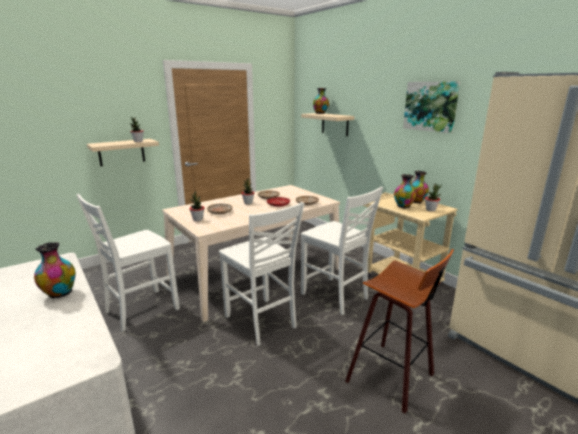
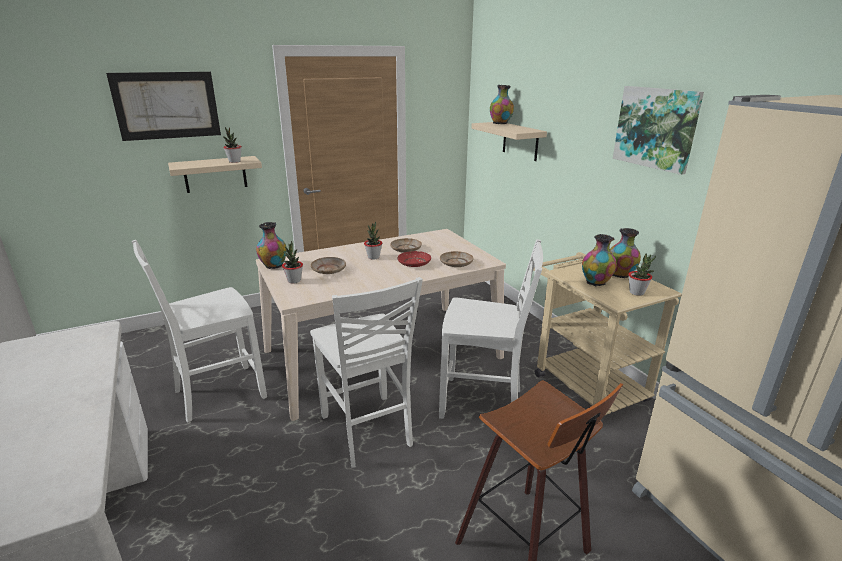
camera: 10 degrees right, 5 degrees up
vase [34,242,76,299] -> vase moved to [256,222,287,269]
white chair [301,186,383,315] -> white chair turned 45 degrees counterclockwise [439,239,543,419]
none -> picture [106,72,221,141]

